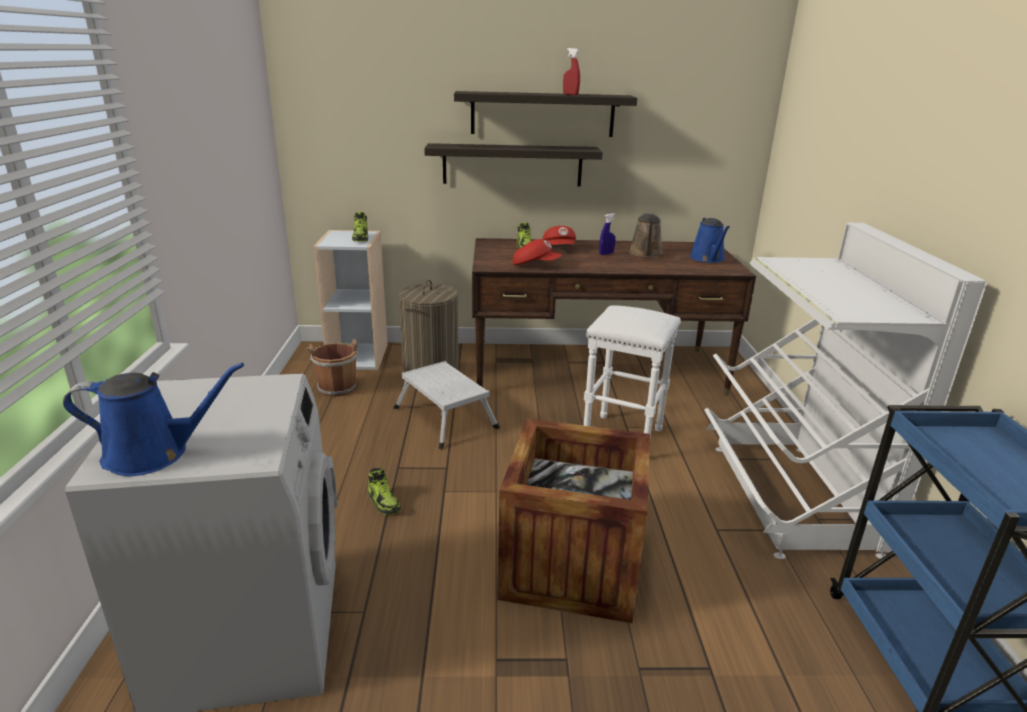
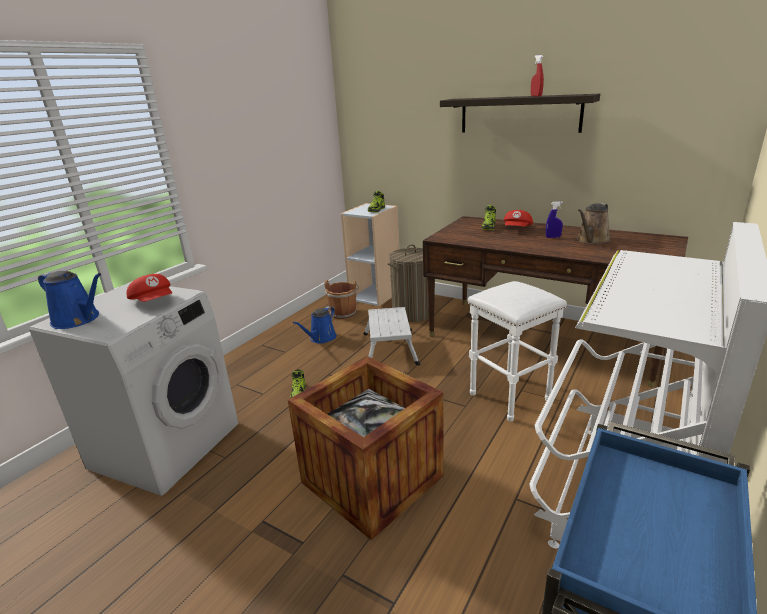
camera: 35 degrees right, 0 degrees up
shelf [424,143,603,186] -> none
red cap [513,239,562,265] -> red cap moved to [126,274,172,302]
blue watering can [690,217,730,263] -> blue watering can moved to [293,306,337,344]

